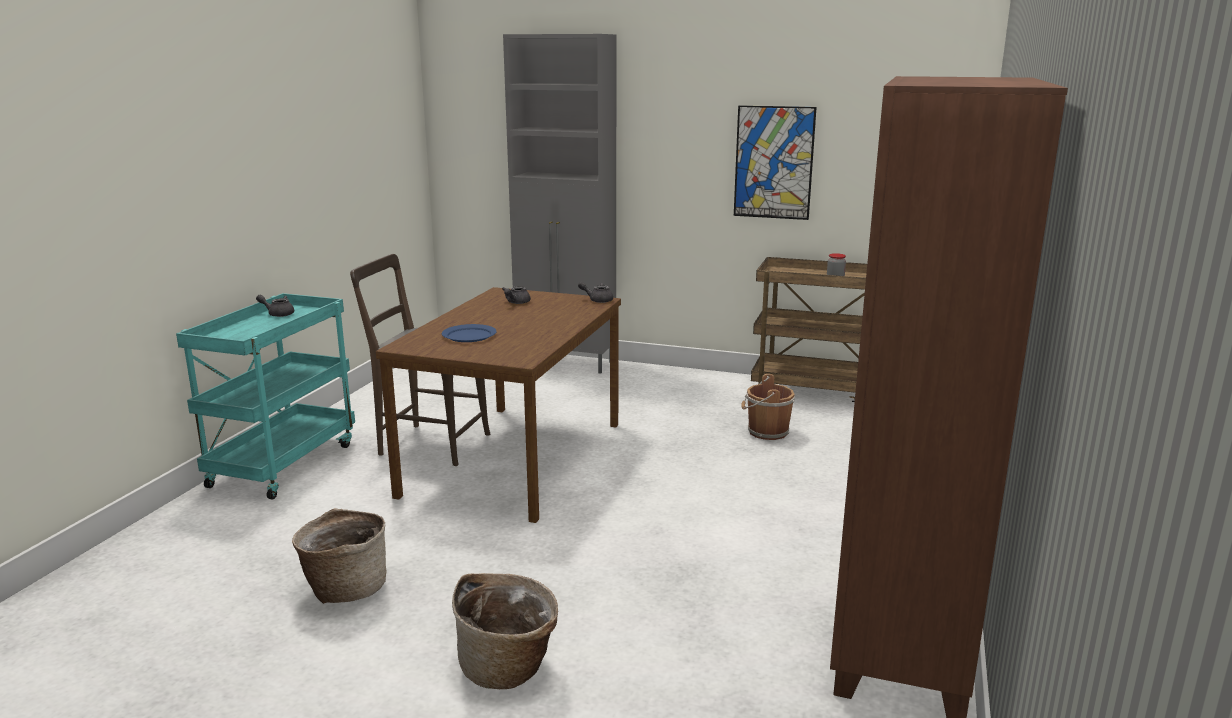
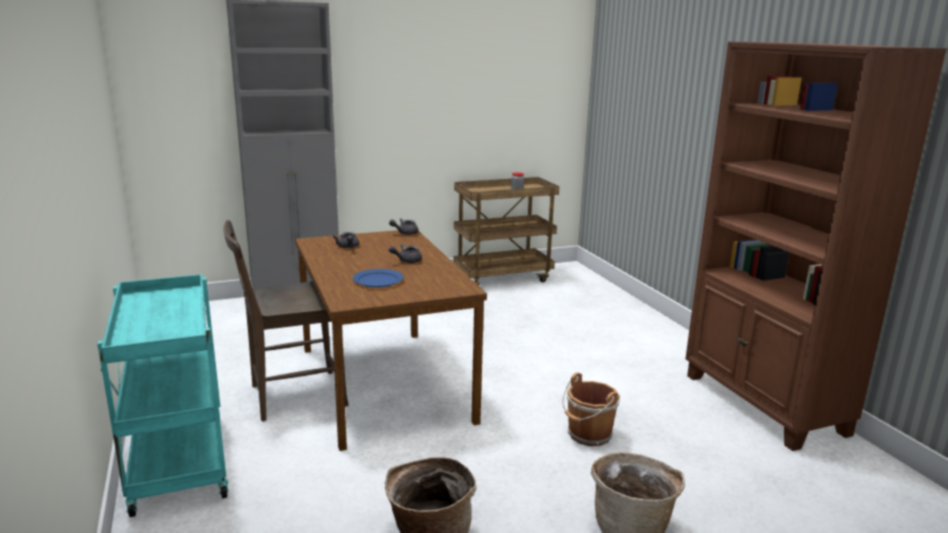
camera: 40 degrees left, 0 degrees up
grey teapot [256,295,294,317] -> grey teapot moved to [389,244,422,263]
picture [734,105,817,220] -> none
brown bucket [741,374,795,440] -> brown bucket moved to [562,372,620,446]

